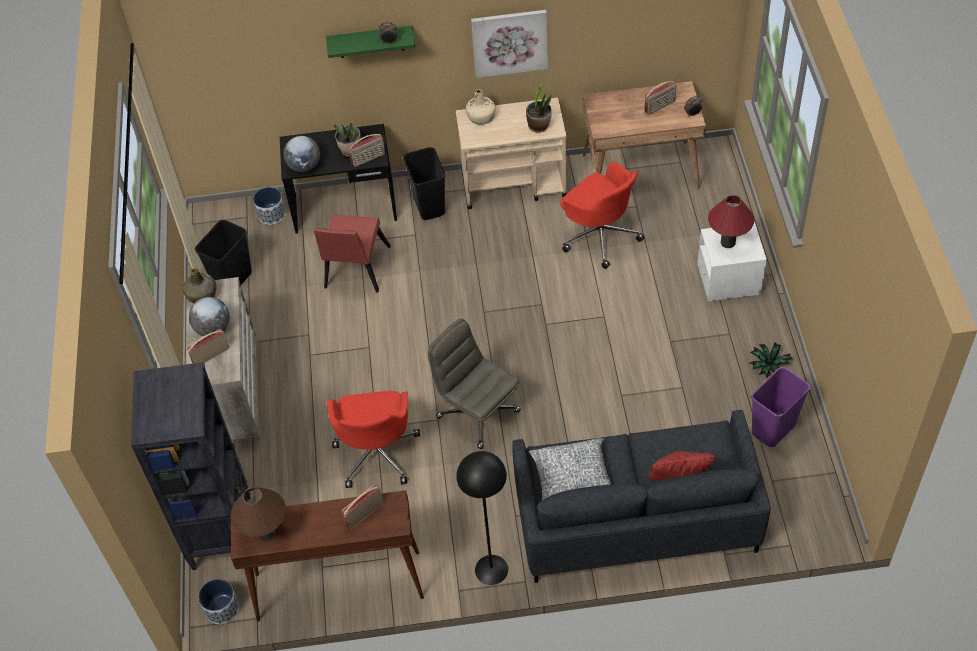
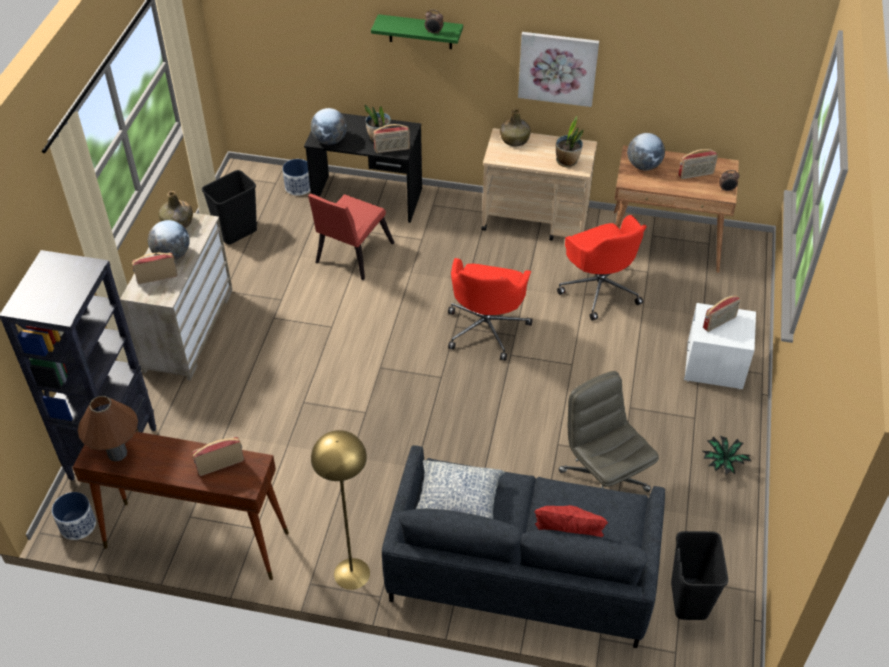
camera: 15 degrees right, 5 degrees down
red office chair [327,391,420,488] -> red office chair moved to [448,258,533,361]
black trash can [403,147,446,220] -> black trash can moved to [671,531,728,620]
grey office chair [428,318,521,449] -> grey office chair moved to [559,371,659,492]
black floor lamp [456,451,508,585] -> yellow floor lamp [311,430,370,590]
beige bottle [465,89,496,125] -> green bottle [500,109,531,147]
red table lamp [708,195,754,248] -> radio [703,295,741,332]
purple trash can [751,367,810,447] -> none
none -> globe [627,133,665,170]

